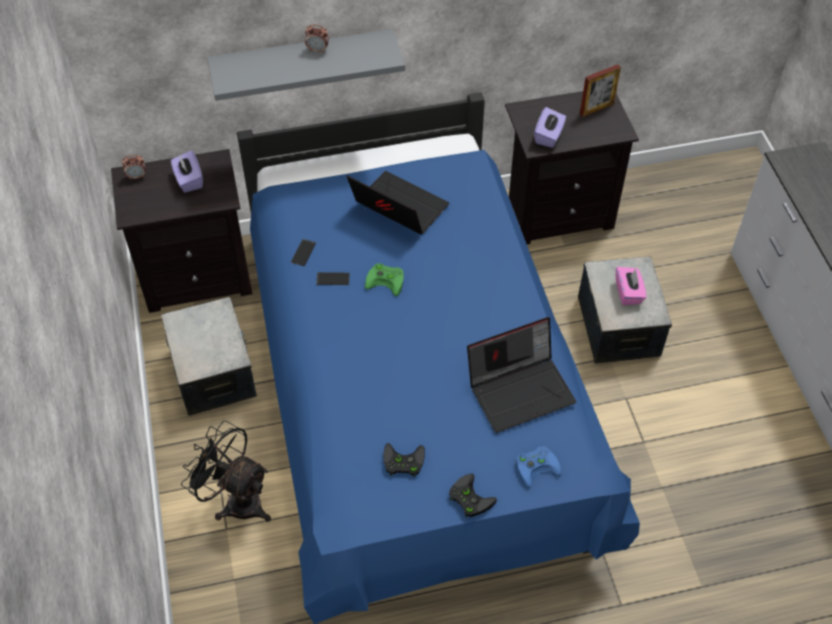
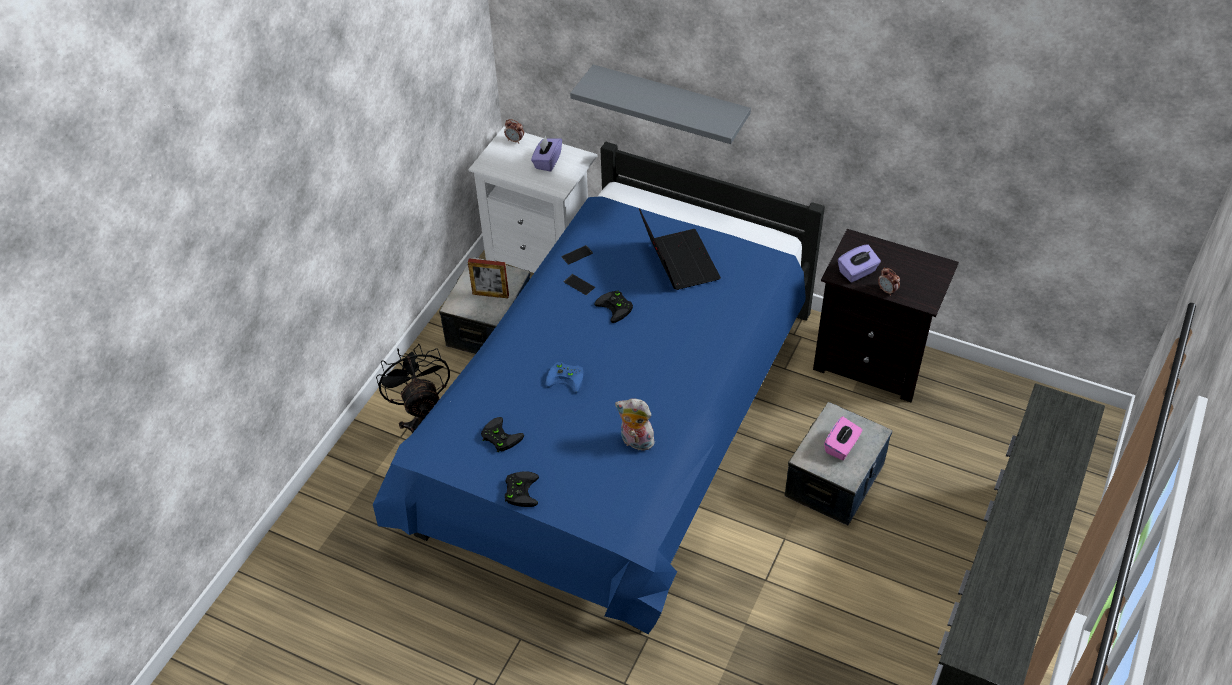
camera: 40 degrees right, 5 degrees down
black nightstand [111,149,252,313] -> white nightstand [468,126,598,273]
alarm clock [305,25,329,53] -> alarm clock moved to [878,268,900,296]
green game controller [365,264,404,296] -> black game controller [594,290,633,323]
laptop [467,317,576,433] -> plush toy [615,398,655,451]
blue game controller [517,446,562,488] -> blue game controller moved to [545,362,583,393]
picture frame [580,64,621,117] -> picture frame moved to [468,258,509,298]

